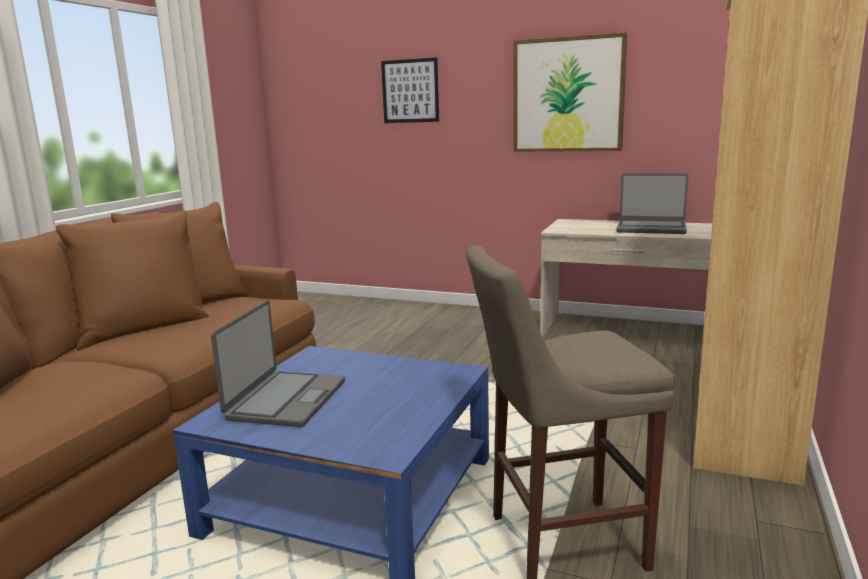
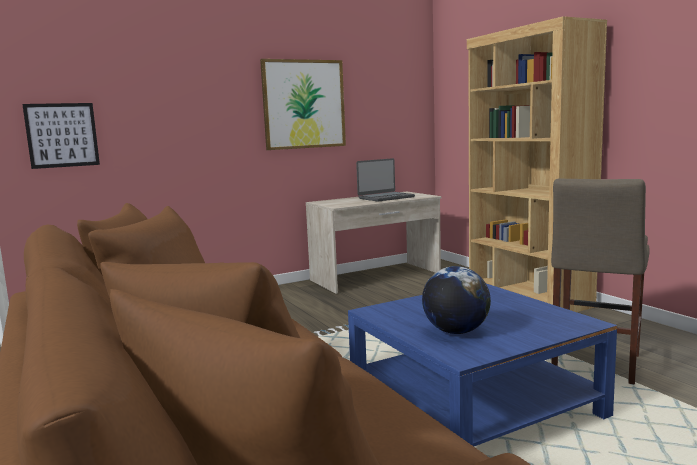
camera: 50 degrees left, 5 degrees down
laptop [211,300,345,427] -> globe [422,266,491,334]
picture [381,58,439,123] -> picture moved to [22,103,100,169]

